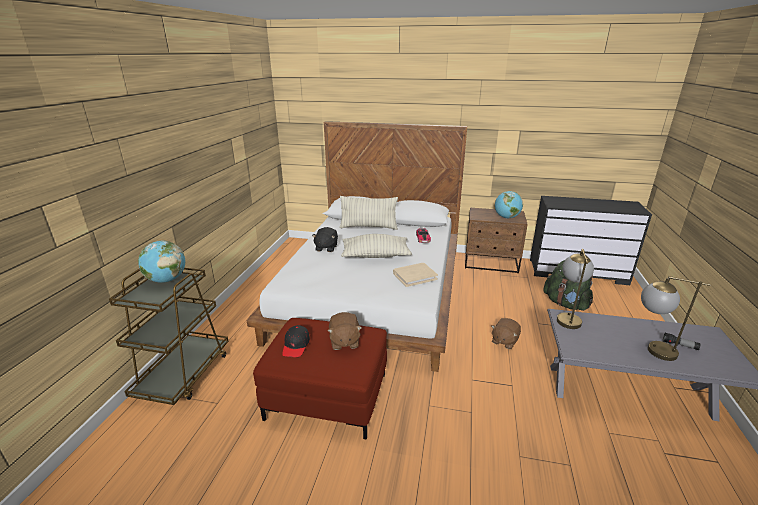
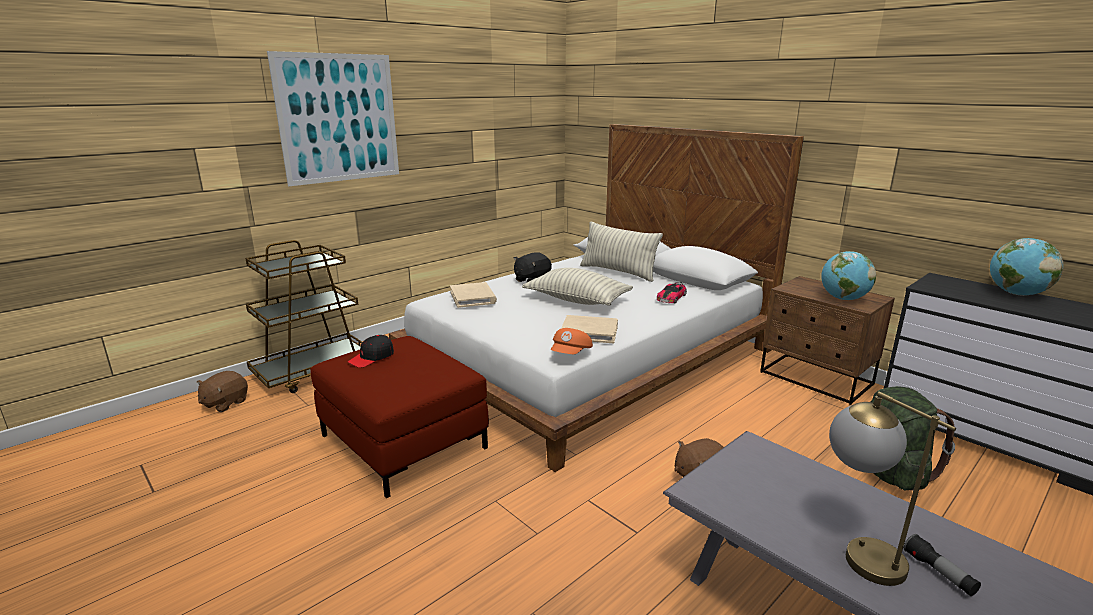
camera: 35 degrees right, 5 degrees down
globe [138,241,185,283] -> globe moved to [990,238,1063,296]
brown plush toy [328,312,362,350] -> brown plush toy moved to [197,371,248,412]
table lamp [557,249,594,329] -> none
none -> picture [267,51,399,186]
none -> beige book [450,282,497,308]
none -> orange cap [551,328,593,354]

